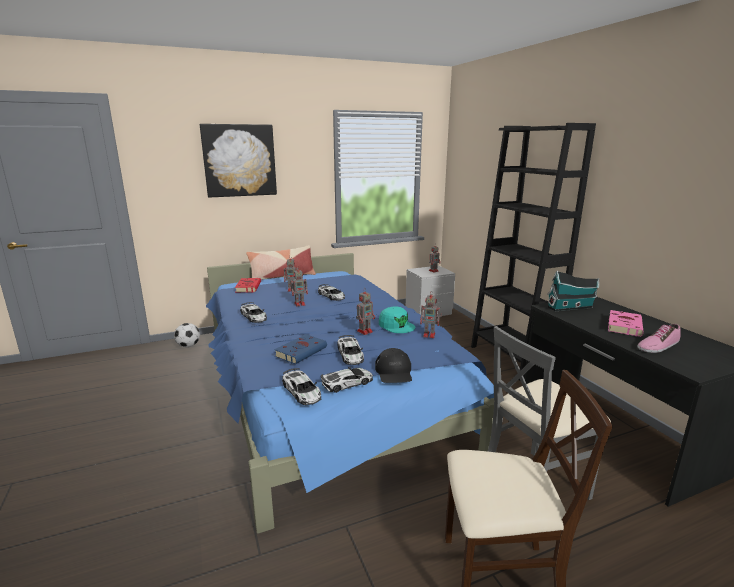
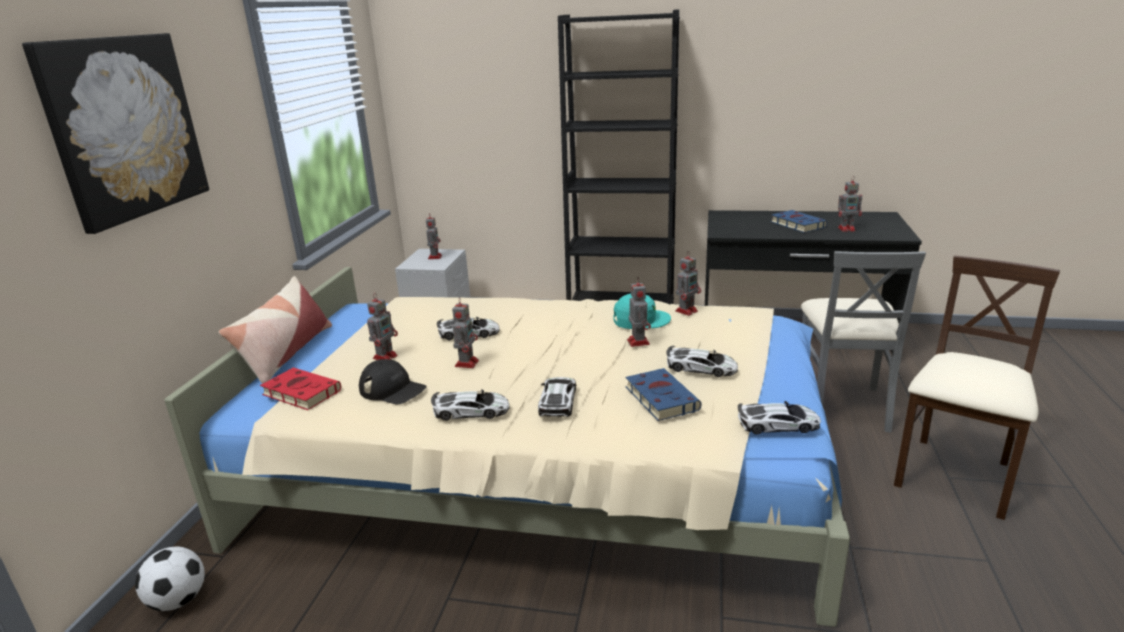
camera: 55 degrees left, 5 degrees up
blue bed [206,253,494,534] -> beige bed [164,267,850,627]
toy car [321,367,373,393] -> toy car moved to [538,377,576,418]
black cap [375,348,412,383] -> black cap moved to [359,359,427,404]
toy house [547,271,599,311] -> none
pink book [608,310,644,337] -> blue book [771,210,827,233]
shoe [637,324,681,353] -> toy robot [838,176,862,232]

